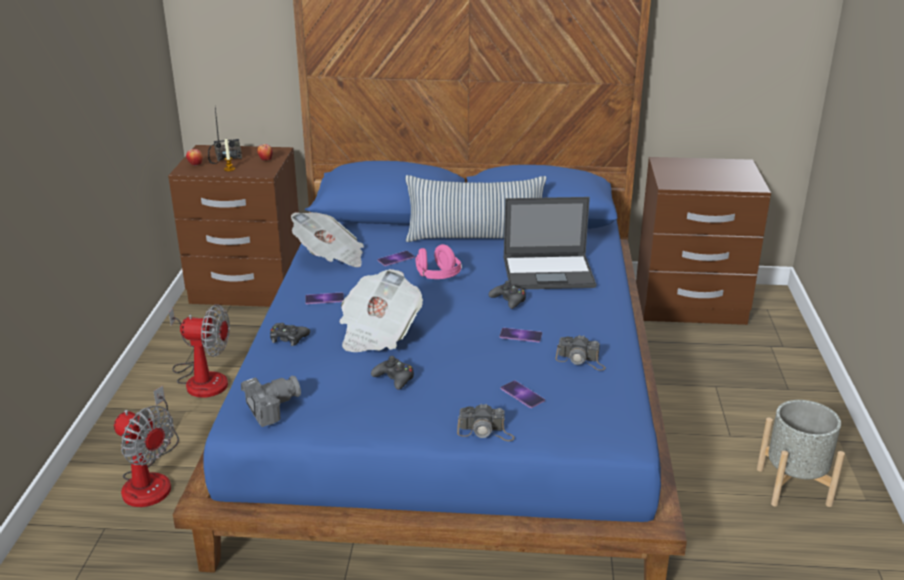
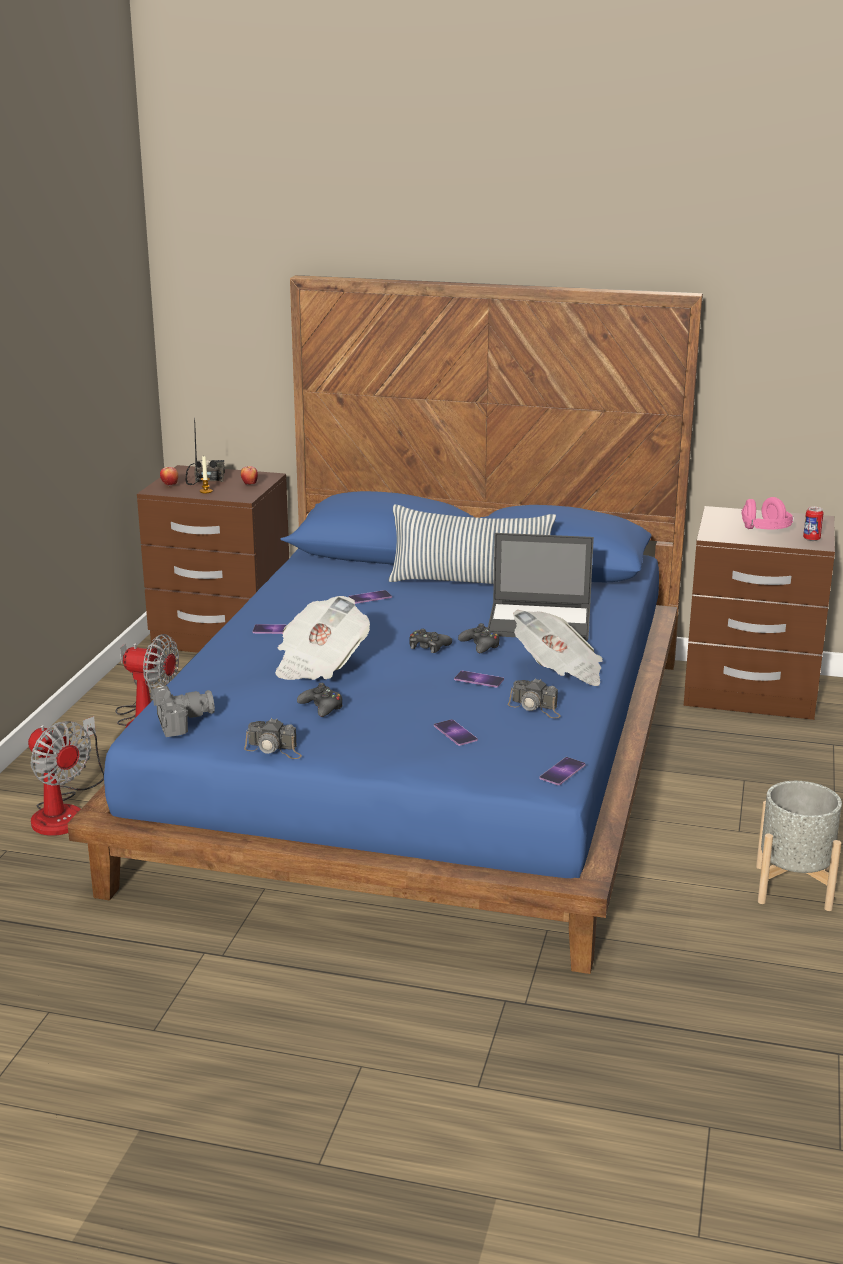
camera: 10 degrees right, 5 degrees down
black game controller [270,323,310,346] -> black game controller moved to [409,629,452,653]
newspaper [291,212,364,267] -> newspaper moved to [513,610,603,686]
pink headphones [415,244,462,279] -> pink headphones moved to [742,497,794,529]
camera [457,404,514,441] -> camera moved to [244,718,302,759]
none -> phone [539,757,586,785]
none -> can [803,507,824,541]

